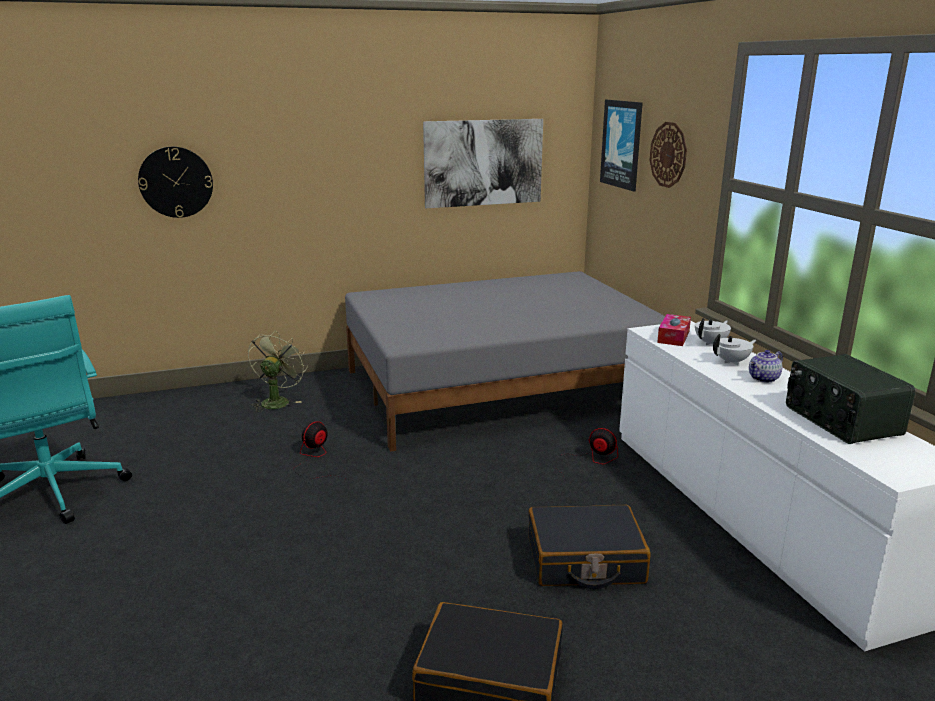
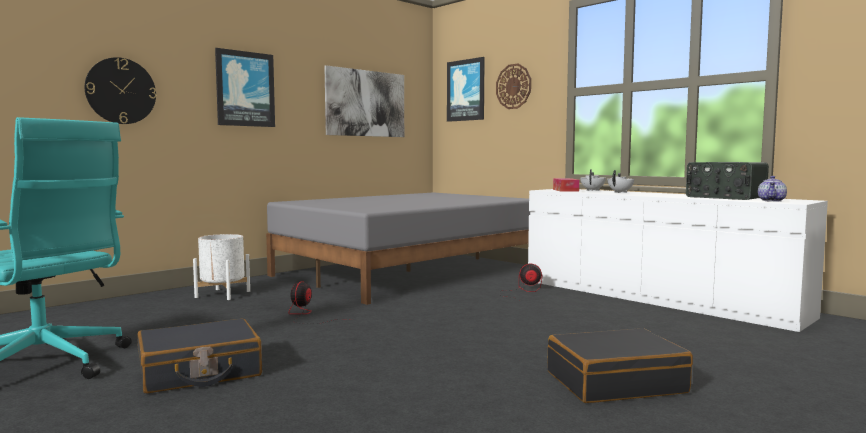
camera: 25 degrees left, 15 degrees down
green fan [248,331,308,412] -> white planter [193,234,250,300]
black suitcase [528,505,651,589] -> black suitcase moved to [138,319,262,393]
teapot [749,350,783,383] -> teapot moved to [758,176,787,202]
none -> picture [215,48,275,127]

